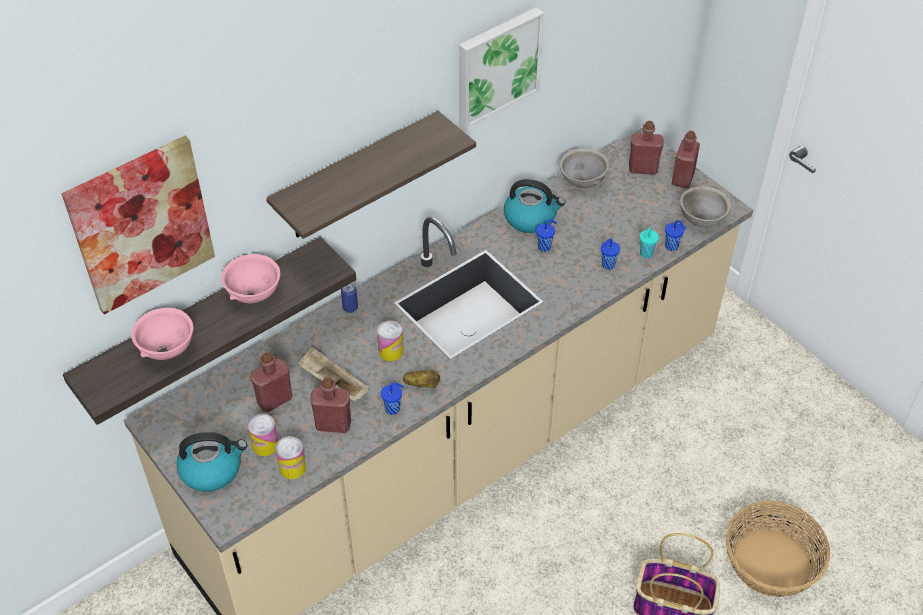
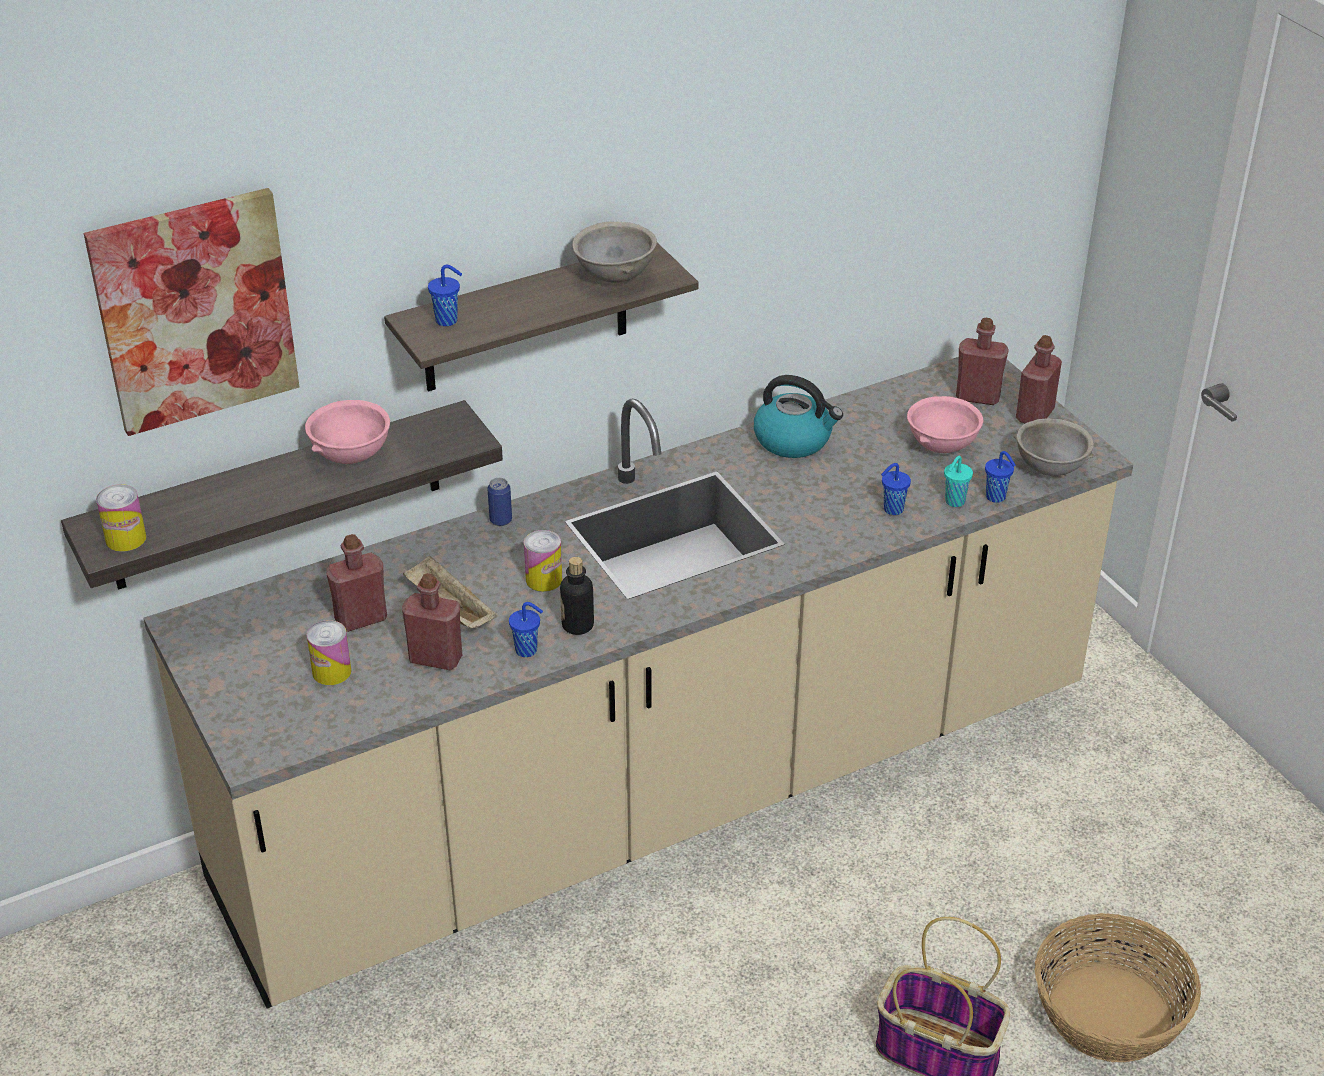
camera: 10 degrees right, 10 degrees down
pink bowl [131,308,193,360] -> pink bowl moved to [907,396,983,453]
kettle [176,432,247,492] -> none
can [275,436,306,479] -> can moved to [96,484,146,552]
potato [403,370,440,388] -> bottle [560,557,594,635]
picture [459,7,544,129] -> none
blue cup [536,219,557,252] -> blue cup moved to [428,265,462,326]
grey bowl [559,148,609,188] -> grey bowl moved to [572,222,657,283]

